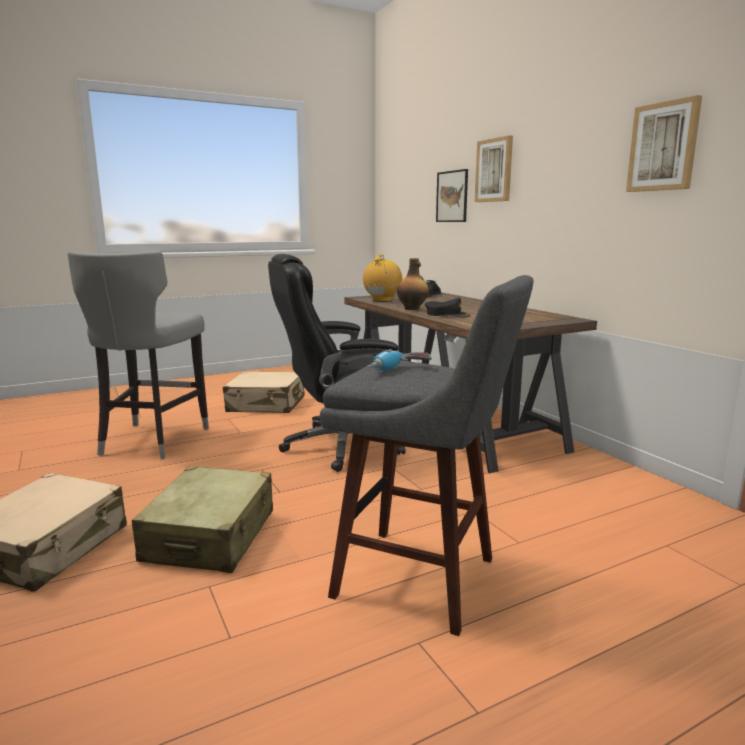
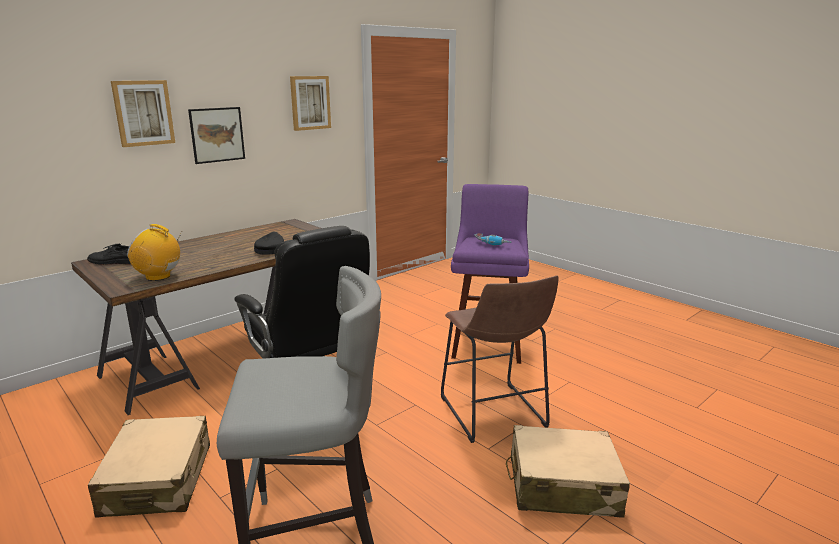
camera: 105 degrees left, 5 degrees up
beige suitcase [132,466,273,573] -> brown stool [441,276,559,443]
grey stool [320,275,534,636] -> purple stool [451,184,529,364]
bottle [397,258,429,310] -> none
picture [436,169,468,222] -> picture moved to [188,107,245,164]

